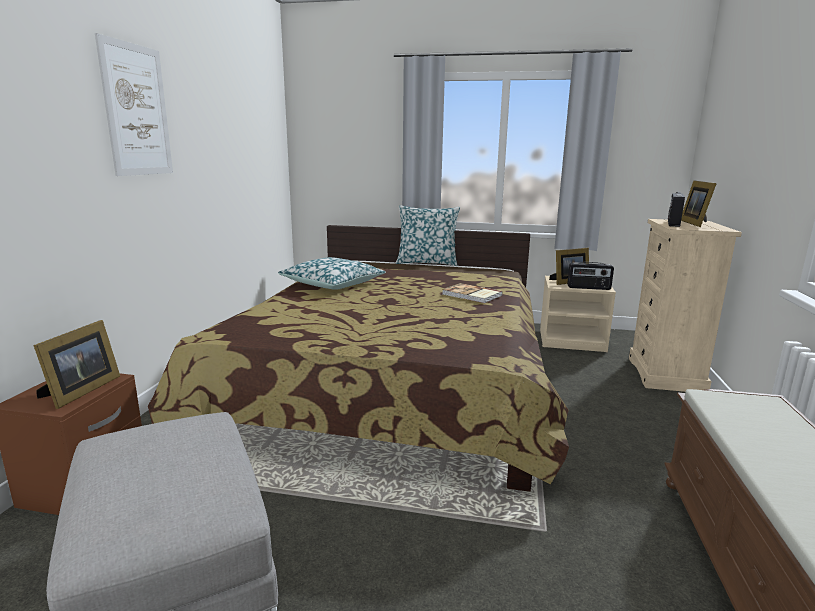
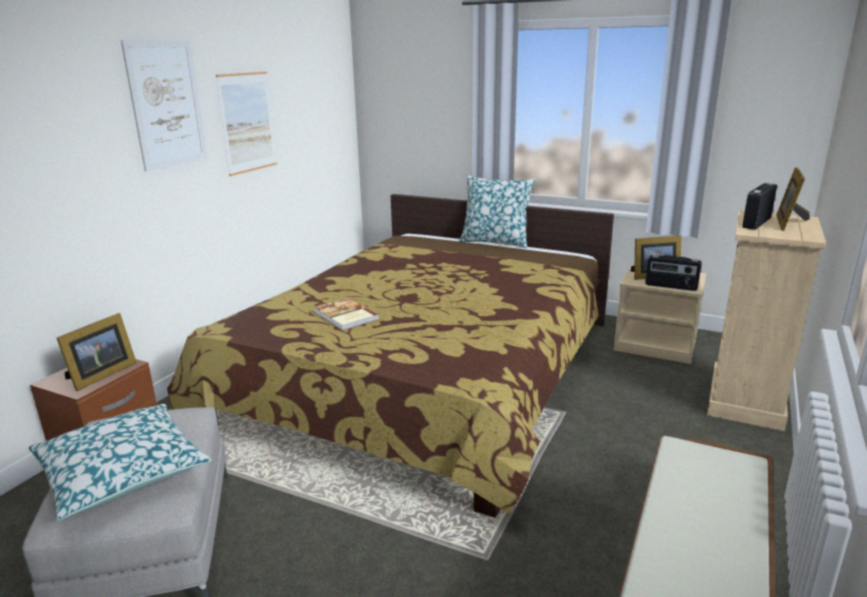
camera: 15 degrees right, 5 degrees up
pillow [278,257,386,290] -> pillow moved to [29,404,212,520]
book [442,283,503,303] -> book moved to [314,297,379,331]
none -> picture [216,72,277,176]

